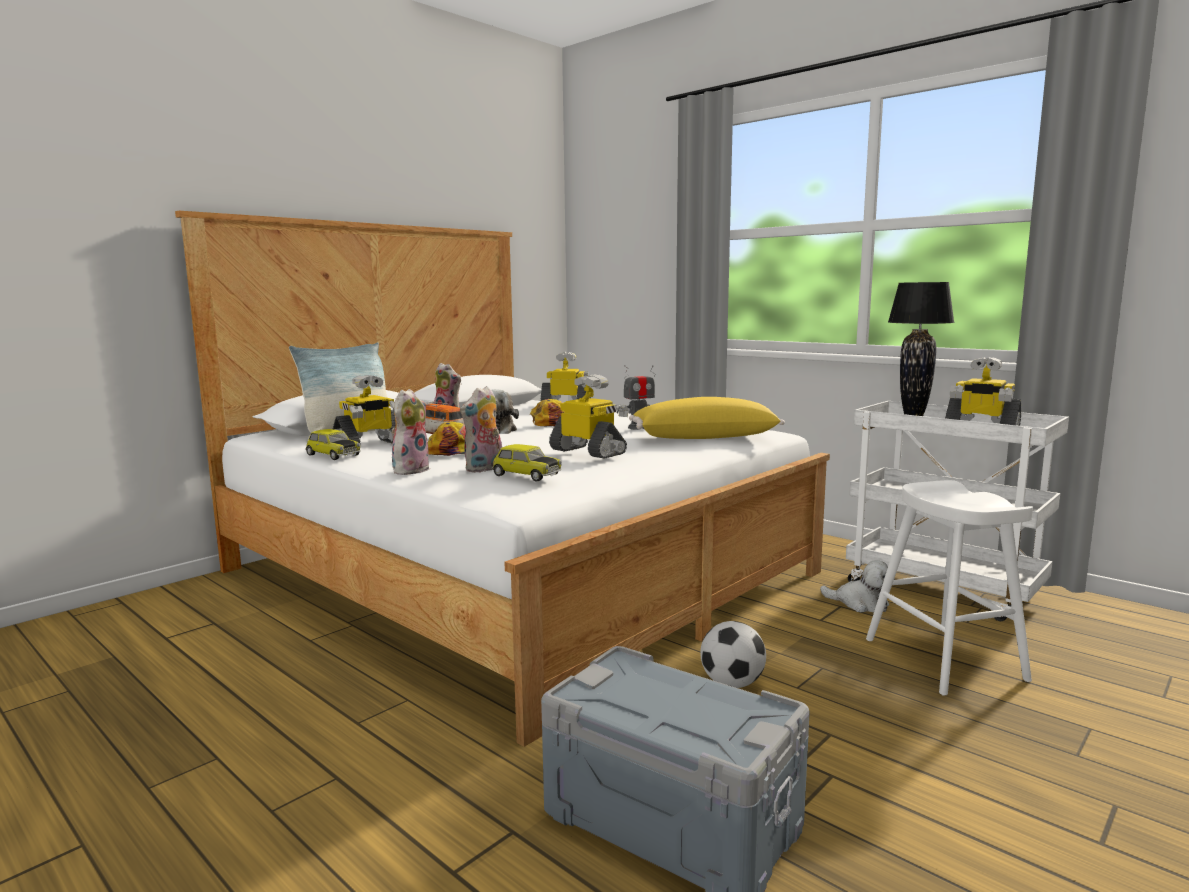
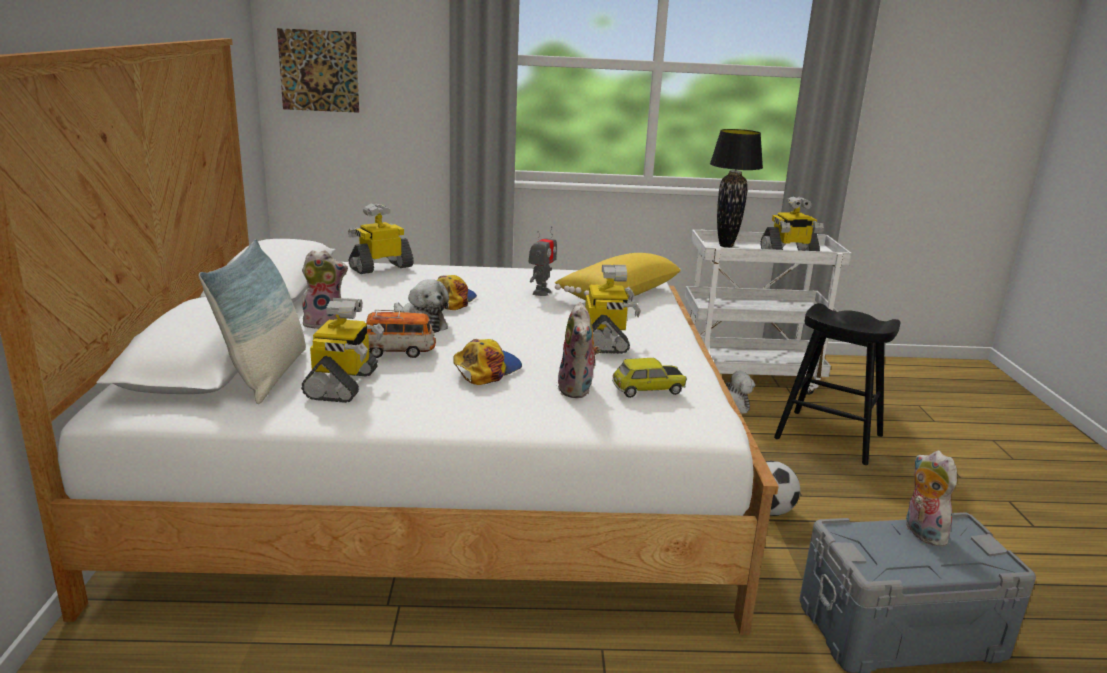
camera: 45 degrees left, 10 degrees up
toy car [305,429,361,460] -> none
plush toy [391,389,429,475] -> plush toy moved to [906,450,957,546]
toy robot [549,374,629,459] -> toy robot turned 90 degrees clockwise [585,265,641,354]
white stool [866,480,1033,696] -> black stool [774,303,901,465]
none -> picture [277,28,359,113]

